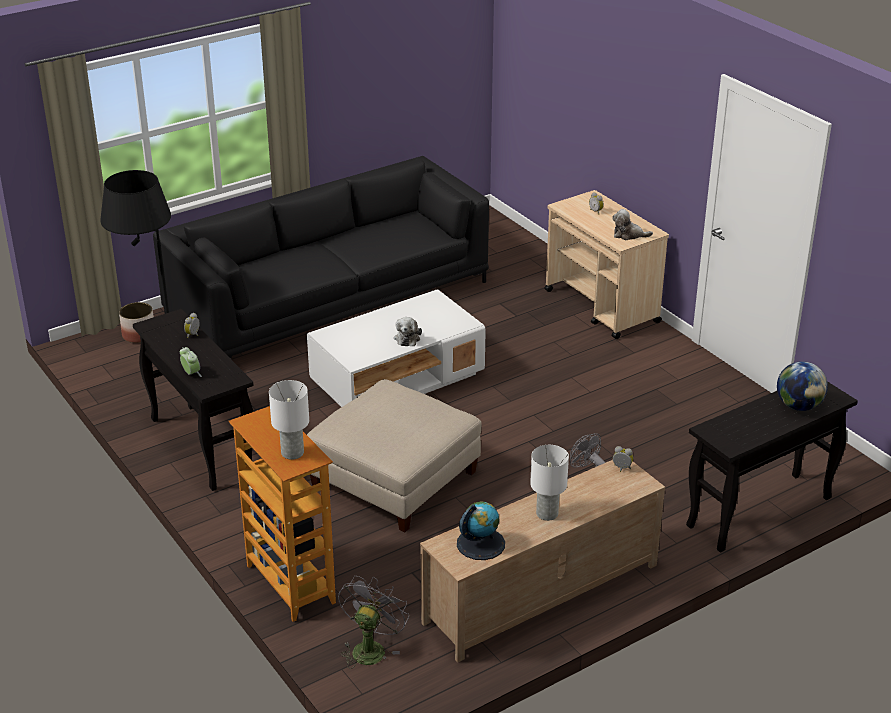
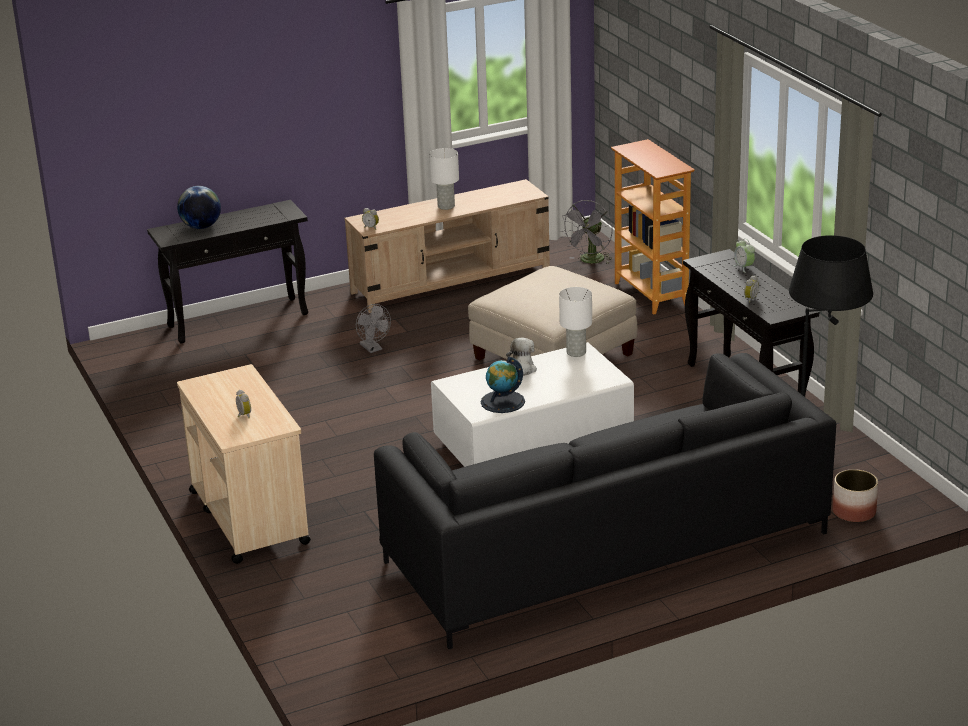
camera: 170 degrees left, 5 degrees down
white table lamp [269,380,309,460] -> white table lamp moved to [559,287,592,357]
globe [457,501,505,560] -> globe moved to [480,357,525,413]
plush toy [612,209,653,240] -> none

